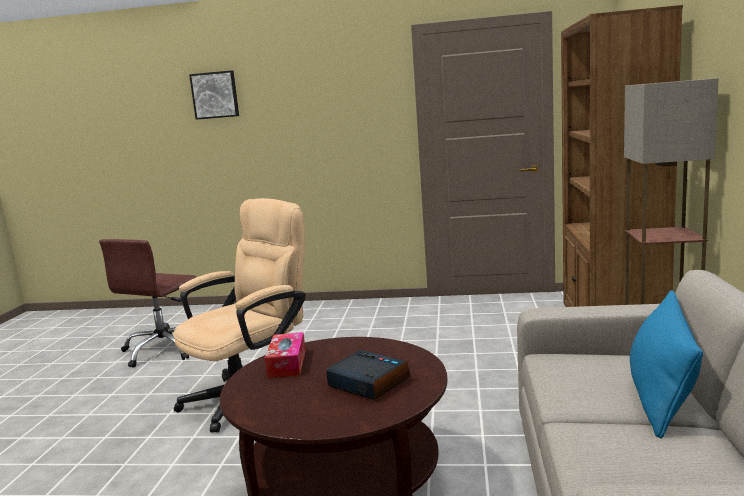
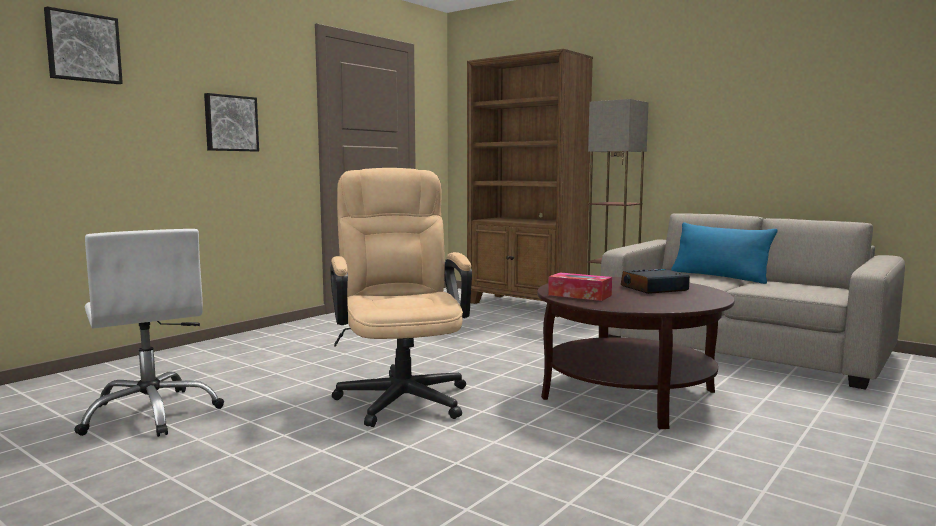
camera: 60 degrees left, 5 degrees down
brown office chair [99,239,196,367] -> white office chair [74,229,224,437]
none -> picture [204,93,259,151]

